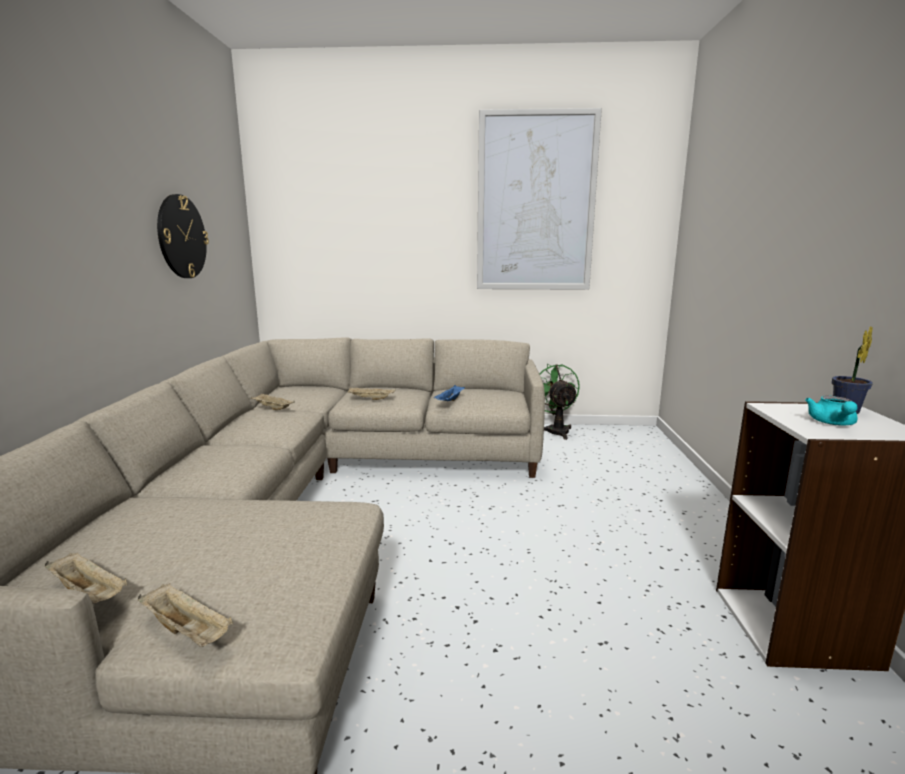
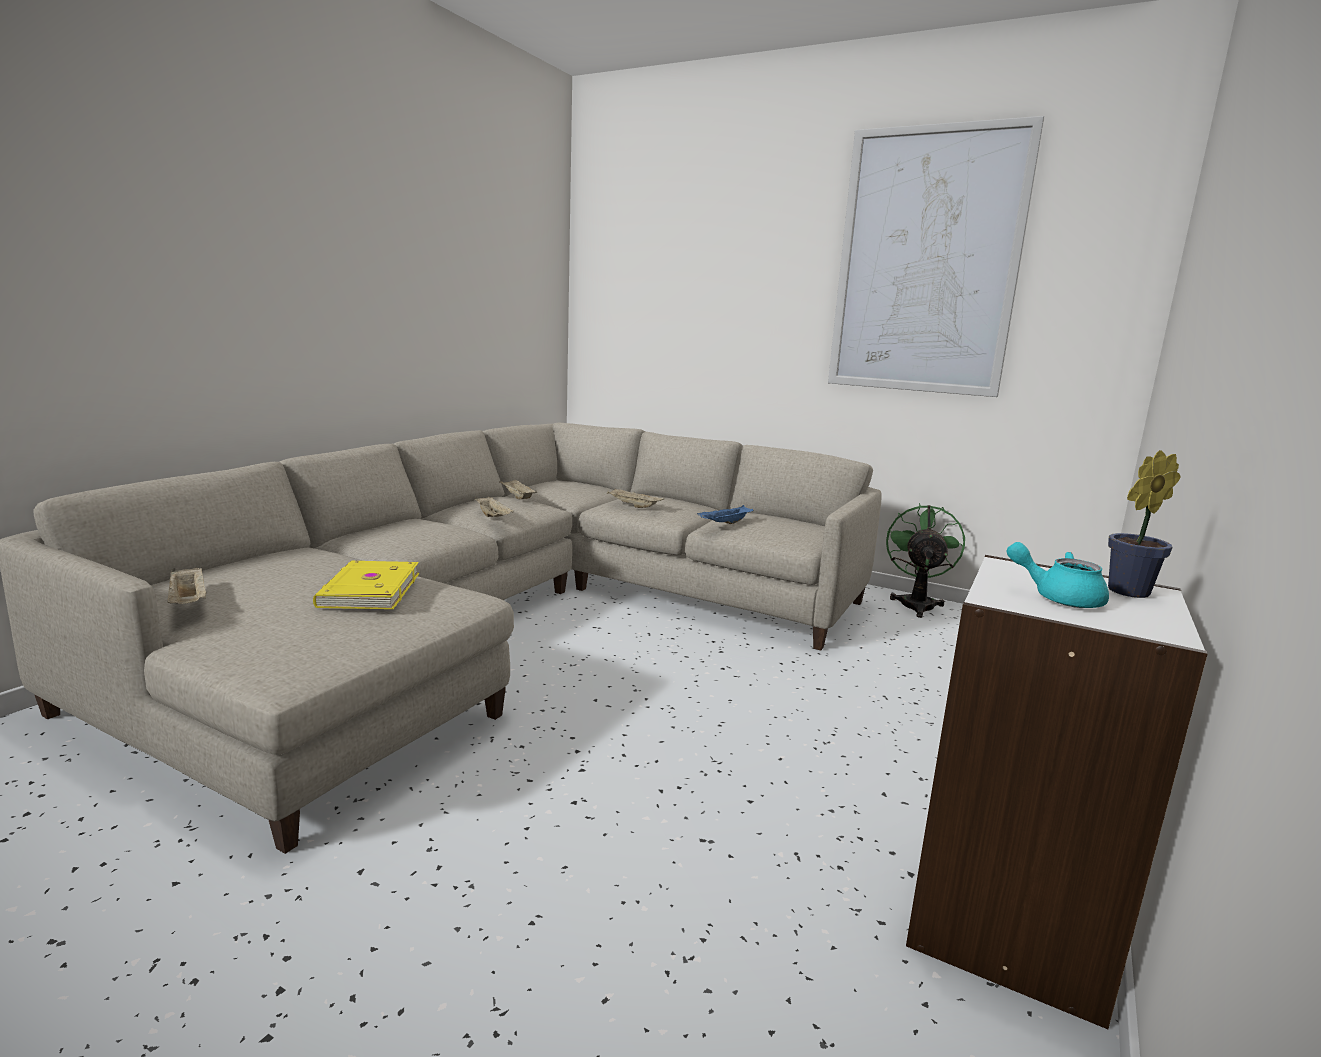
camera: 25 degrees right, 0 degrees up
beige tray [138,584,233,647] -> beige tray moved to [475,497,513,517]
wall clock [157,194,209,278] -> none
turquoise teapot [805,396,858,425] -> turquoise teapot turned 75 degrees clockwise [1006,542,1109,608]
none -> yellow book [313,561,419,609]

